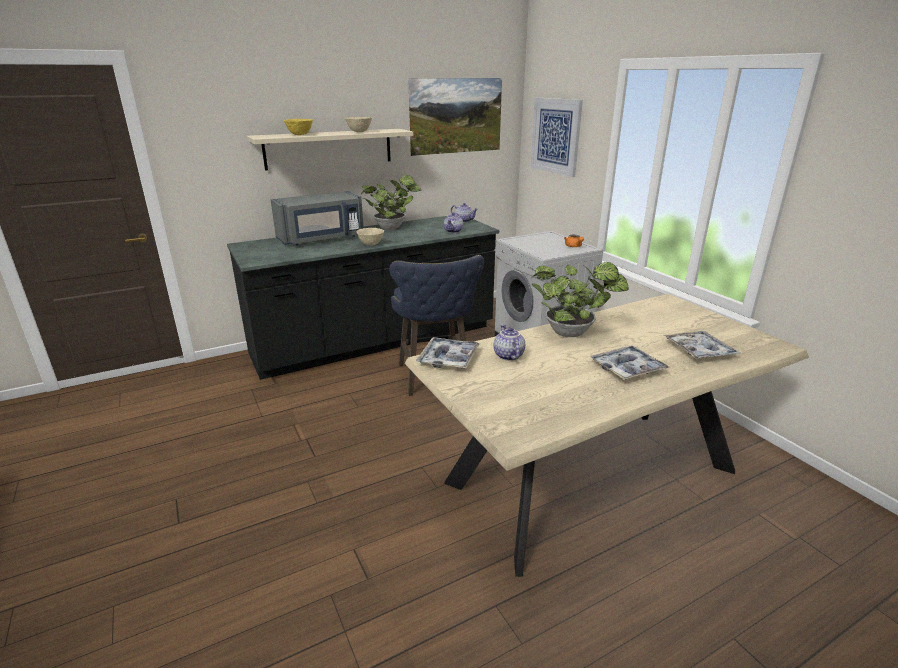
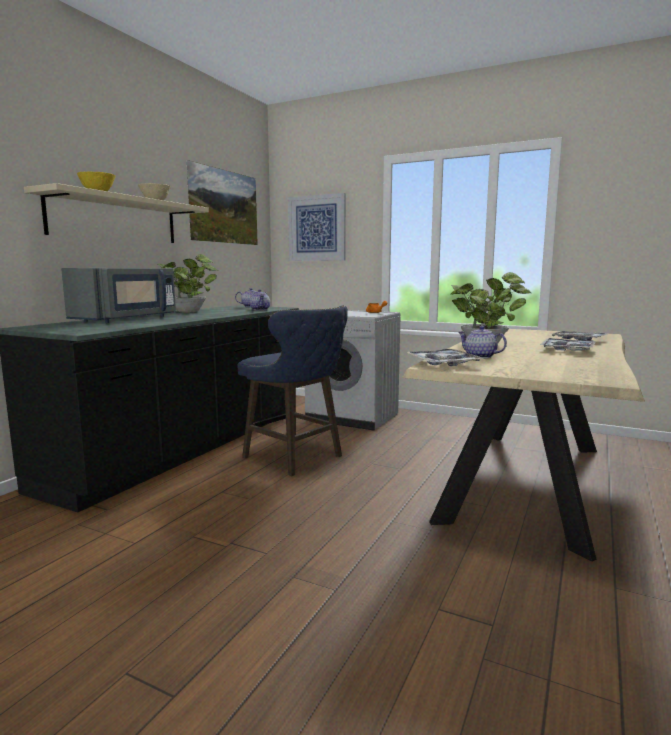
camera: 35 degrees left, 15 degrees down
beige bowl [356,228,384,245] -> none

